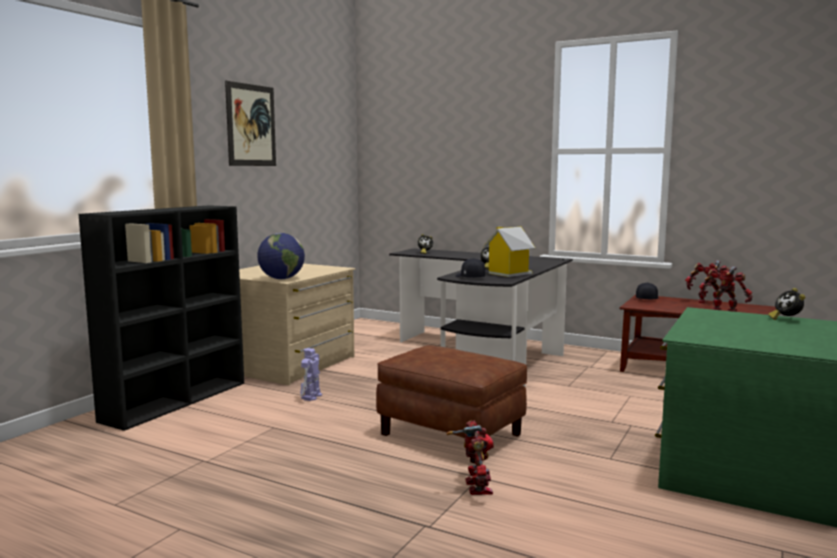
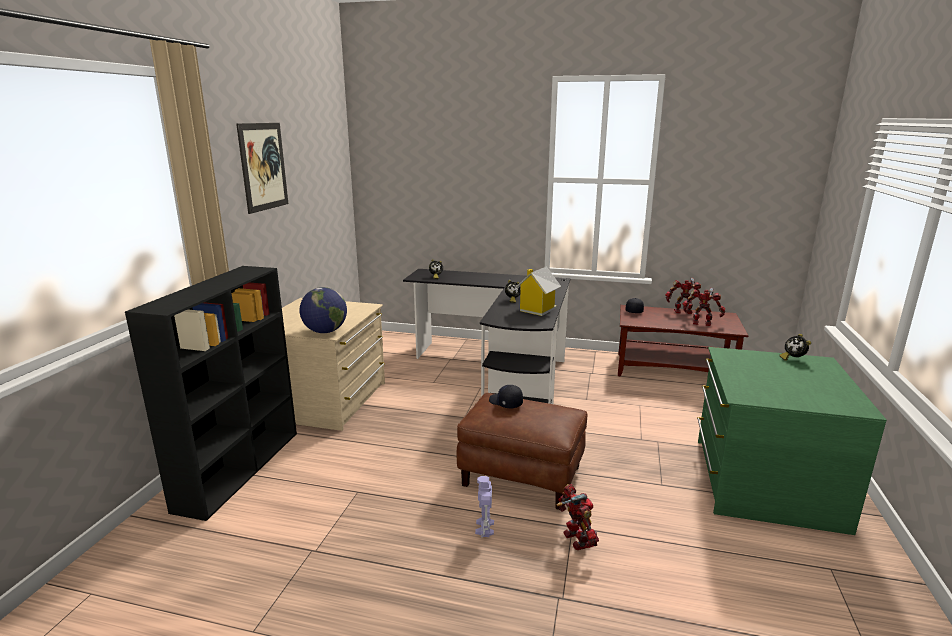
camera: 15 degrees left, 10 degrees up
toy robot [300,348,322,401] -> toy robot moved to [475,476,494,538]
black cap [455,258,485,278] -> black cap moved to [489,385,523,408]

